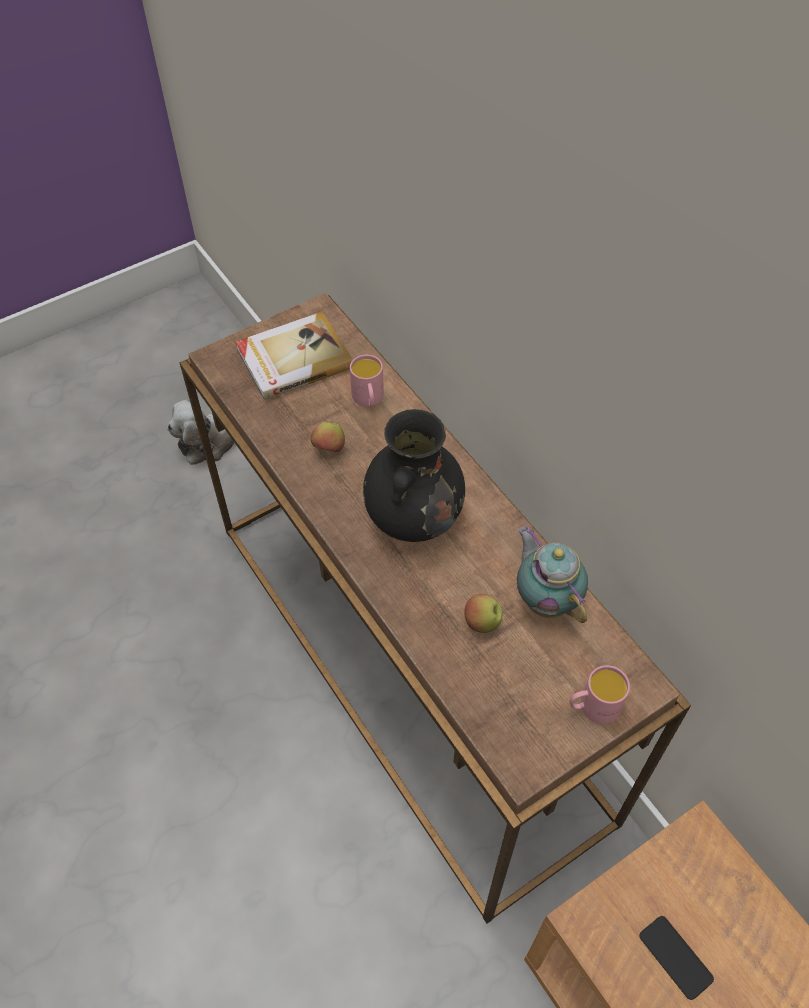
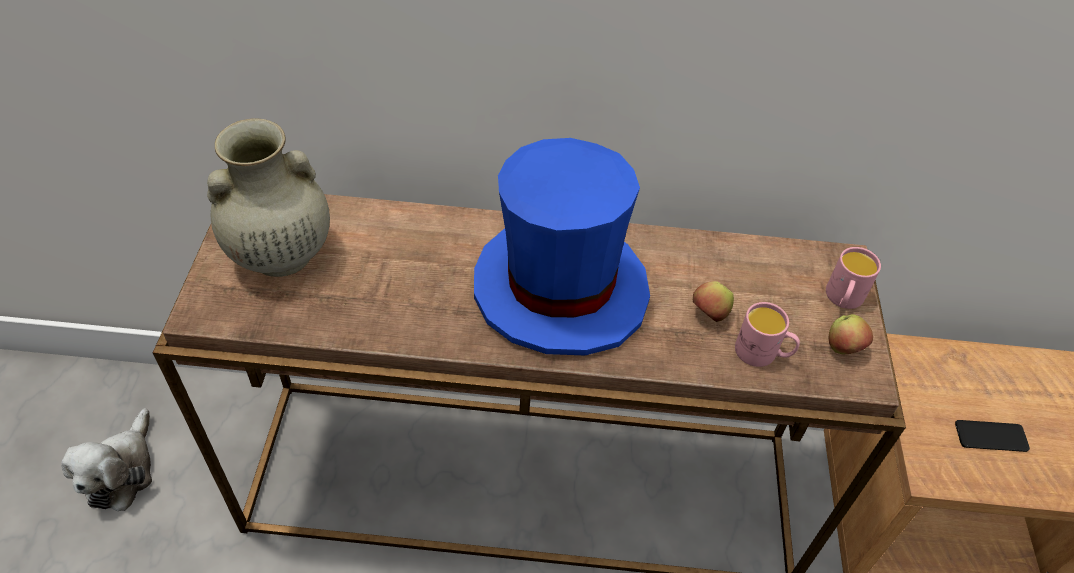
camera: 55 degrees left, 5 degrees down
book [235,311,353,400] -> beige vase [207,118,330,277]
apple [311,422,345,452] -> apple moved to [829,314,873,354]
pink mug [350,355,384,407] -> pink mug moved to [735,302,800,367]
black vase [363,409,465,542] -> blue hat [474,138,650,355]
teapot [517,526,588,623] -> none

